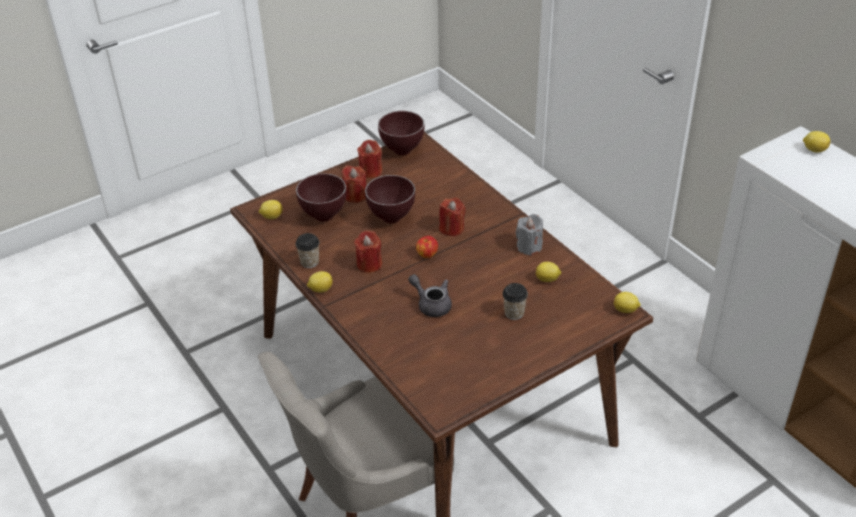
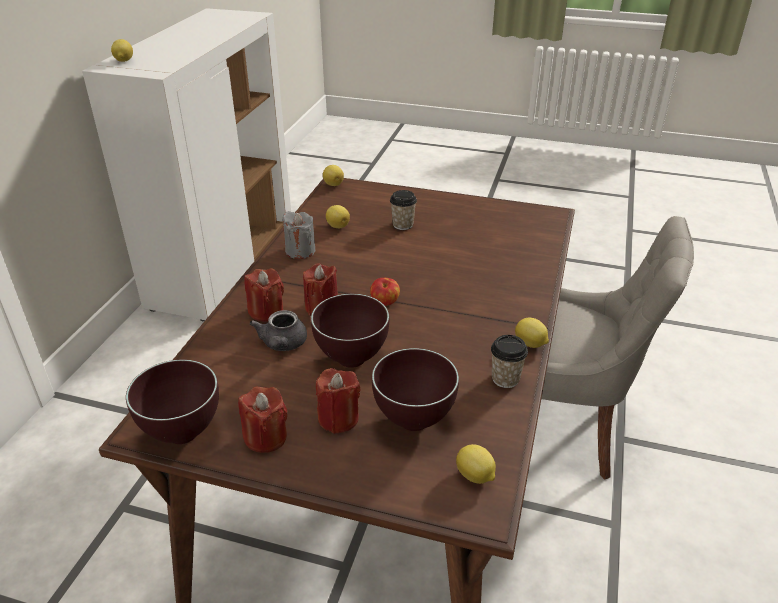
camera: 130 degrees left, 5 degrees down
red candle [354,230,382,273] -> red candle moved to [244,268,284,322]
grey teapot [408,274,452,317] -> grey teapot moved to [250,310,307,351]

